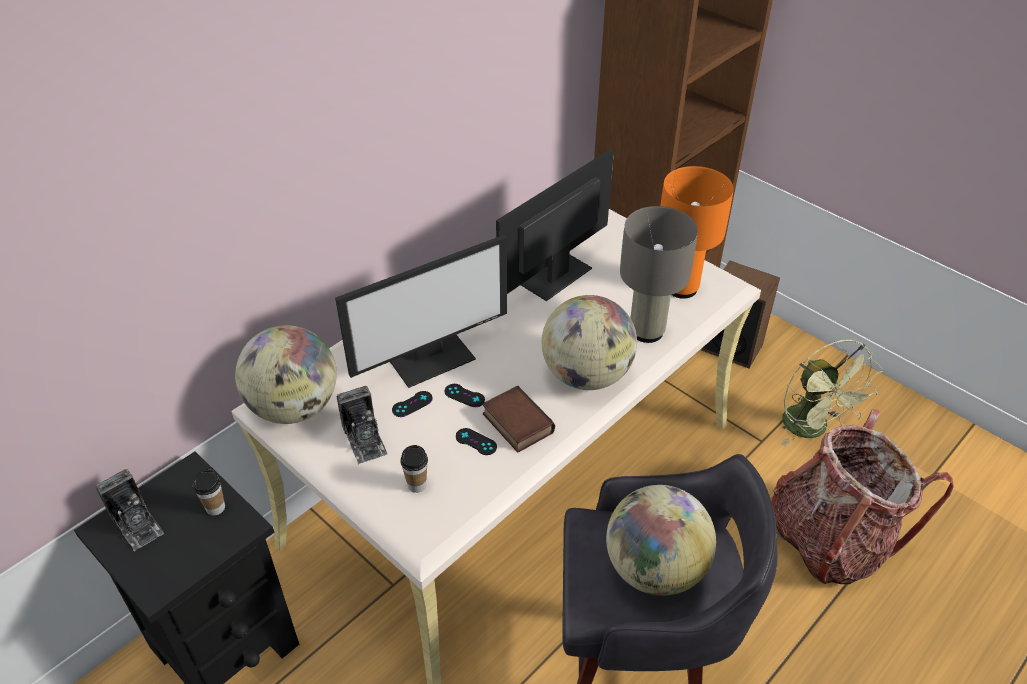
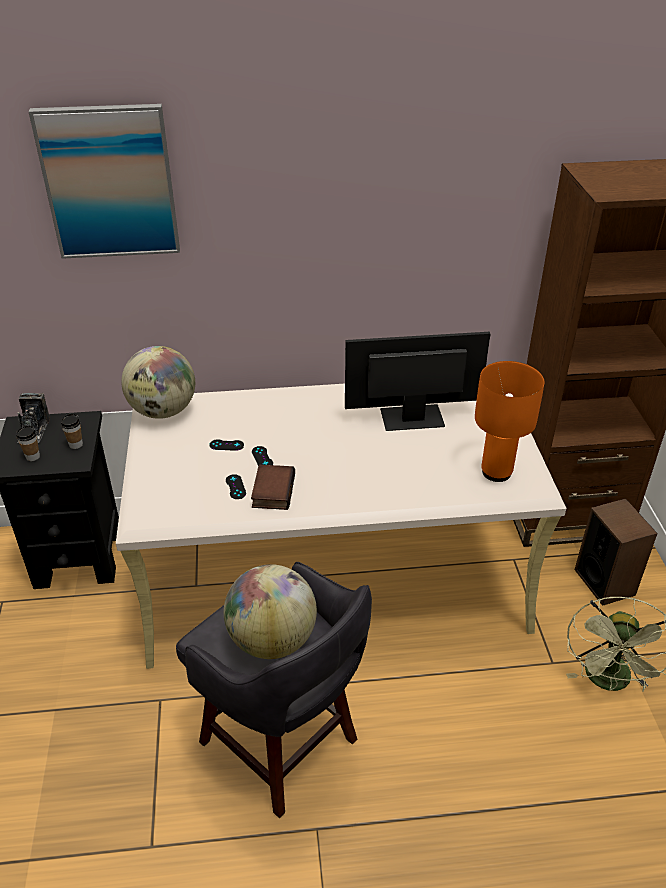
camera: 40 degrees right, 5 degrees down
monitor [335,235,507,388] -> none
camera [337,386,387,464] -> none
cup [400,445,428,493] -> cup moved to [16,425,40,461]
globe [542,295,637,390] -> none
grey table lamp [620,206,698,343] -> none
backpack [771,409,954,584] -> none
none -> picture [28,104,180,259]

